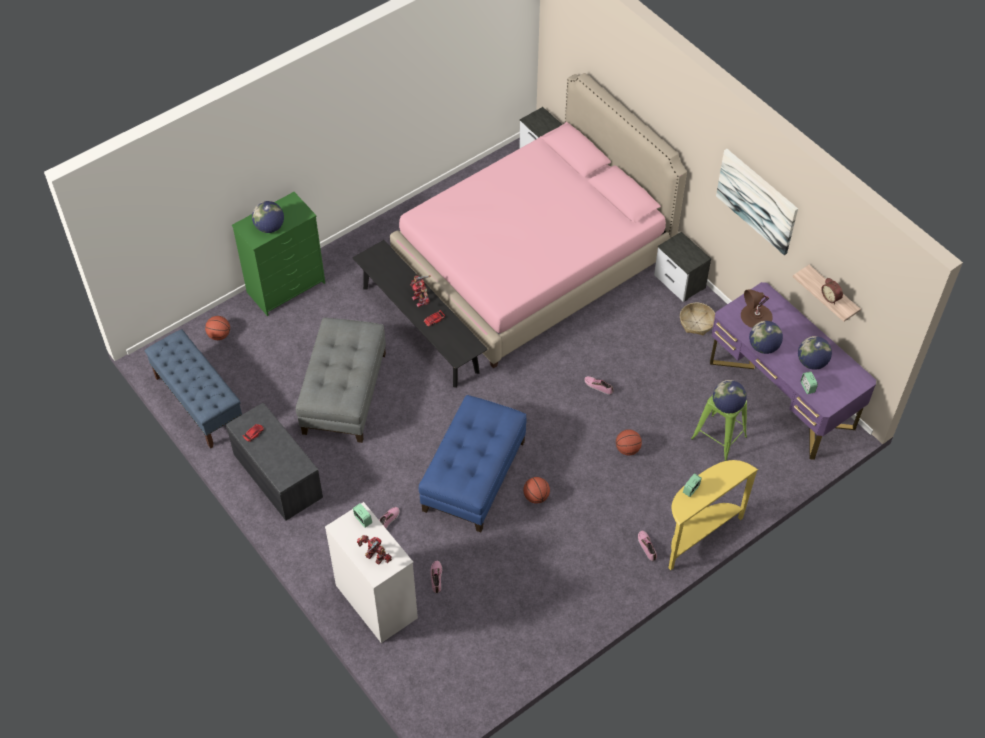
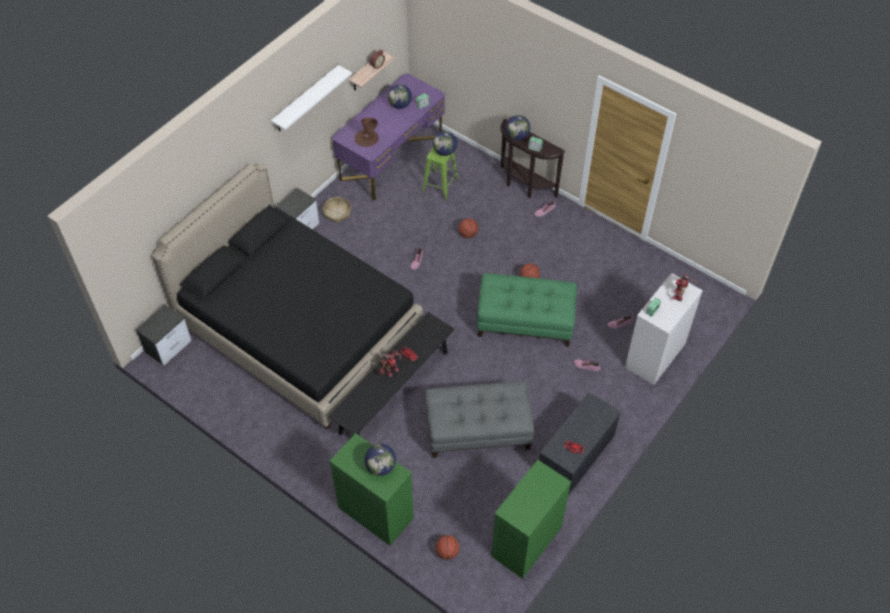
camera: 105 degrees left, 0 degrees up
blue bench [144,329,242,449] -> green dresser [491,460,571,579]
pink bed [390,73,687,368] -> black bed [152,164,423,429]
blue ottoman [419,395,526,532] -> green ottoman [477,273,577,347]
yellow console table [669,460,758,570] -> brown console table [500,119,565,198]
picture [716,149,798,255] -> white shelf [271,65,352,131]
globe [749,321,783,354] -> globe moved to [506,115,530,140]

